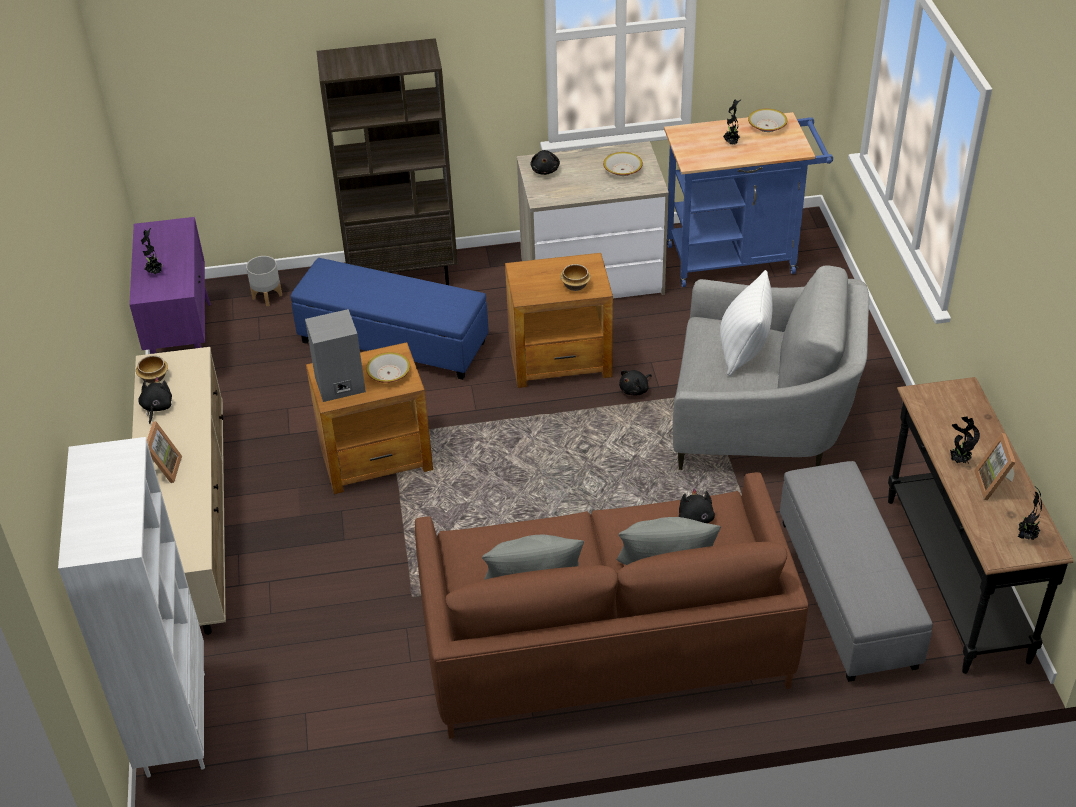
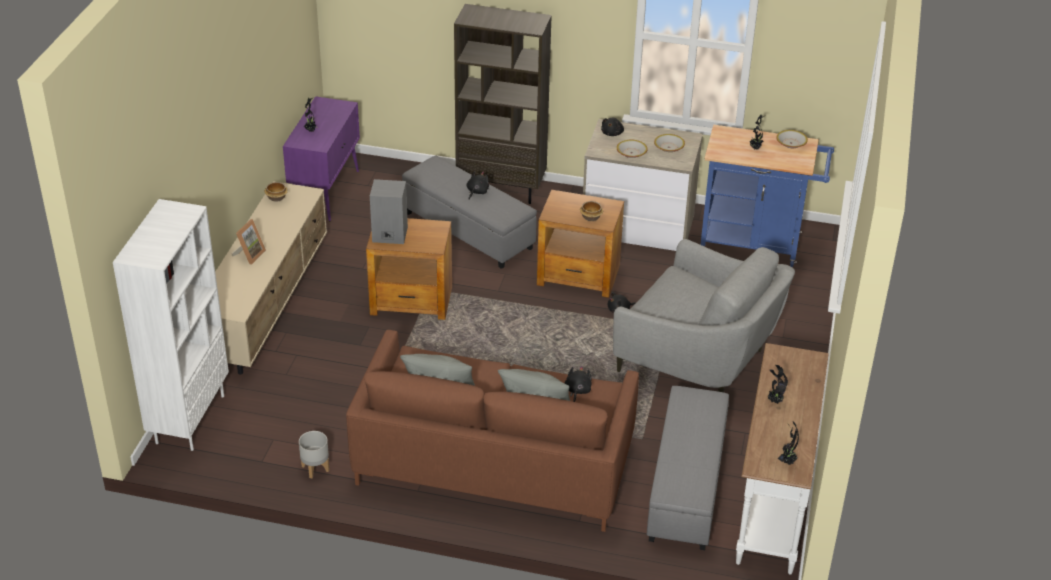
camera: 20 degrees right, 5 degrees down
black plush toy [138,377,172,424] -> black plush toy moved to [467,171,489,199]
grey planter [246,256,282,306] -> grey planter moved to [299,431,330,479]
blue ottoman [291,258,489,380] -> grey ottoman [402,155,537,269]
bowl [366,352,410,383] -> bowl moved to [617,140,648,158]
white pillow [720,270,773,376] -> none
black console table [888,377,1073,674] -> white console table [736,343,829,574]
picture frame [974,433,1016,500] -> none

